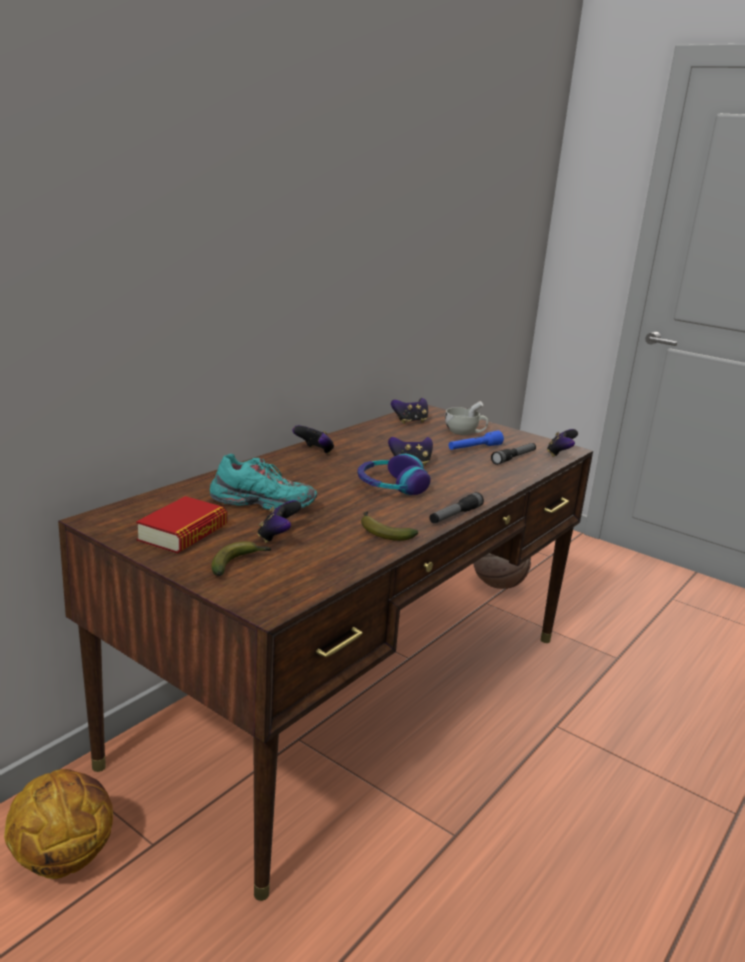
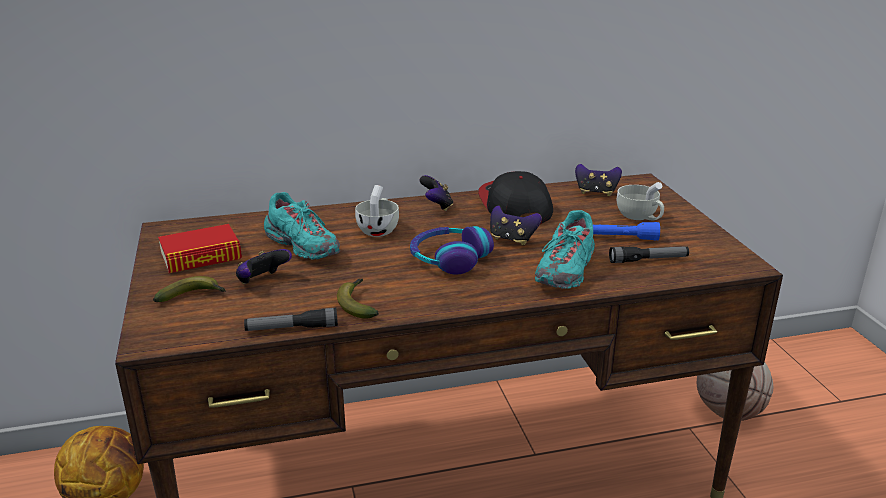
camera: 40 degrees right, 5 degrees up
flashlight [429,492,484,523] -> flashlight moved to [244,308,338,331]
game controller [547,429,578,457] -> none
none -> white cup [355,185,399,237]
none -> cap [478,171,553,224]
none -> turquoise shoe [535,210,595,289]

